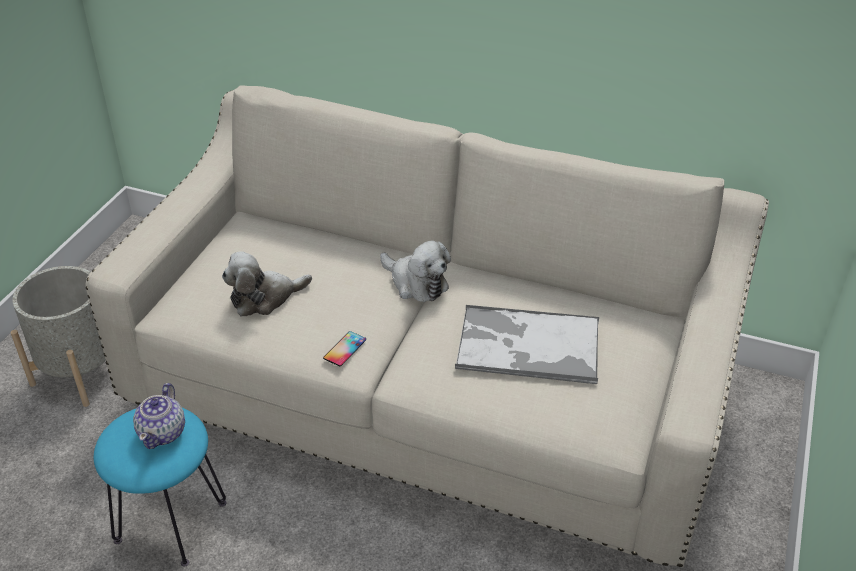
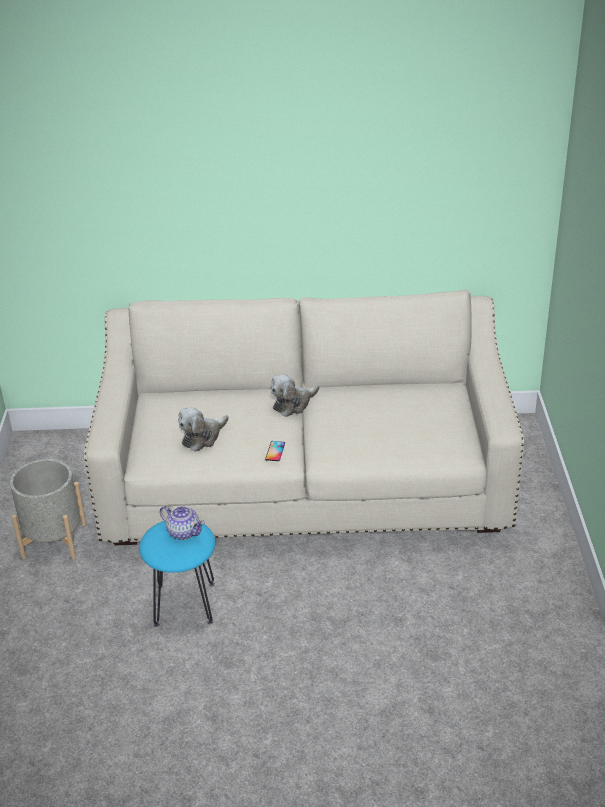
camera: 20 degrees left, 5 degrees down
teapot [133,383,185,449] -> teapot turned 45 degrees counterclockwise [160,506,205,540]
plush toy [380,240,451,302] -> plush toy turned 120 degrees clockwise [271,375,320,417]
tray [455,305,599,384] -> none

